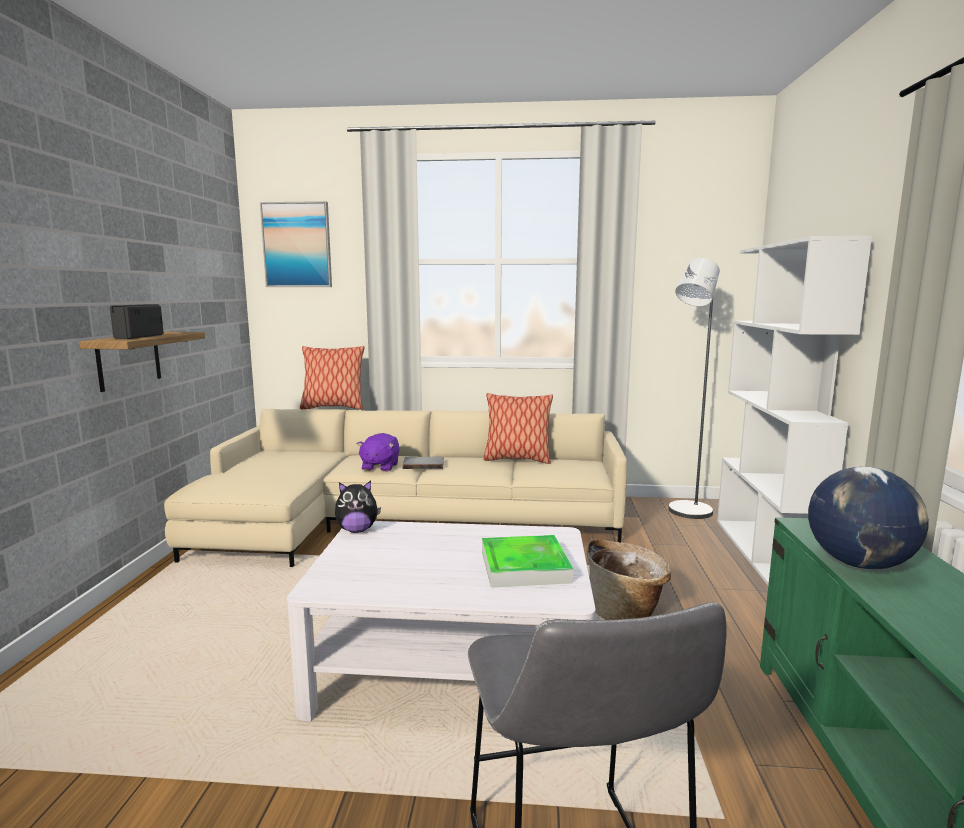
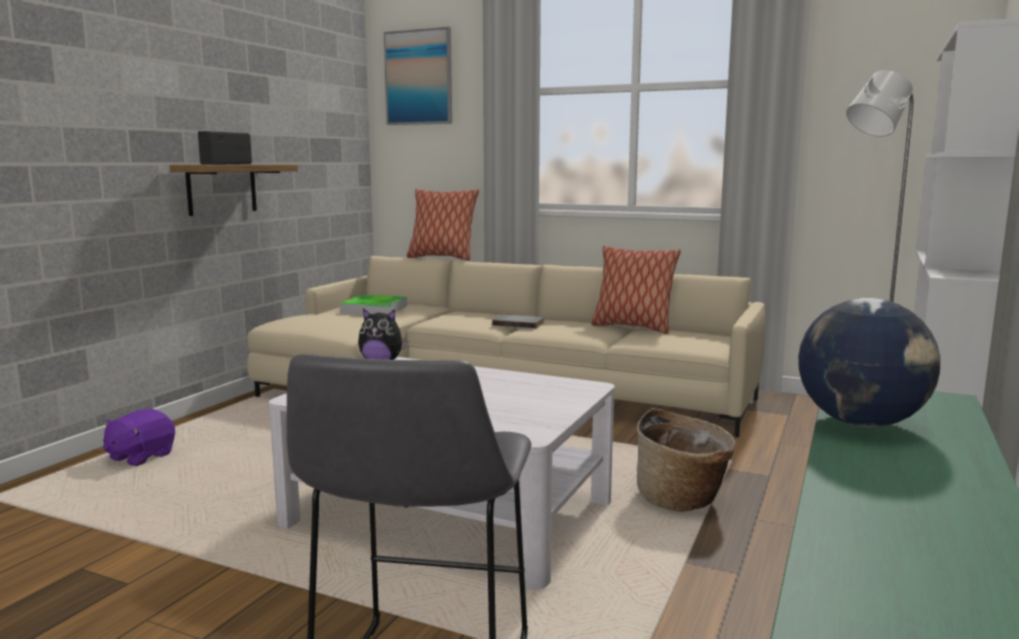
camera: 20 degrees right, 0 degrees up
purple plush toy [357,433,400,472] -> purple plush toy moved to [103,409,175,466]
tray [482,535,573,588] -> tray moved to [339,295,407,315]

